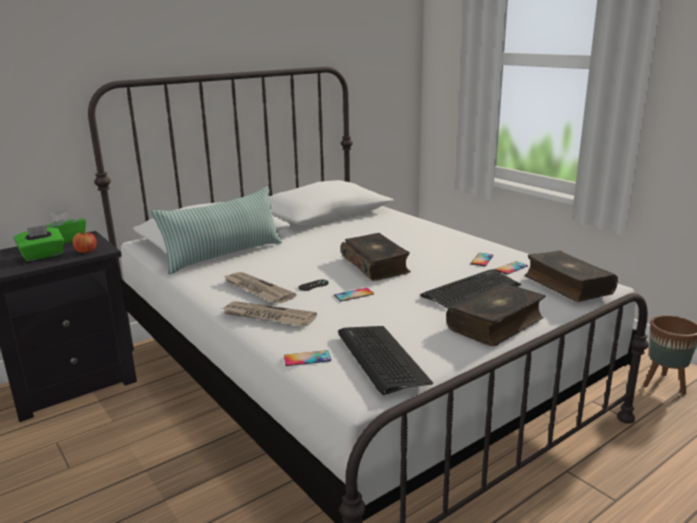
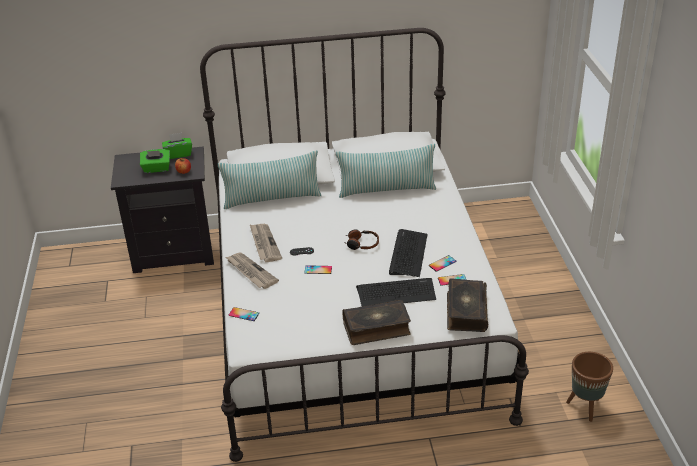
camera: 30 degrees right, 15 degrees up
keyboard [338,326,433,395] -> keyboard moved to [389,229,428,277]
book [341,233,411,281] -> headphones [346,229,379,250]
none -> pillow [336,144,436,198]

